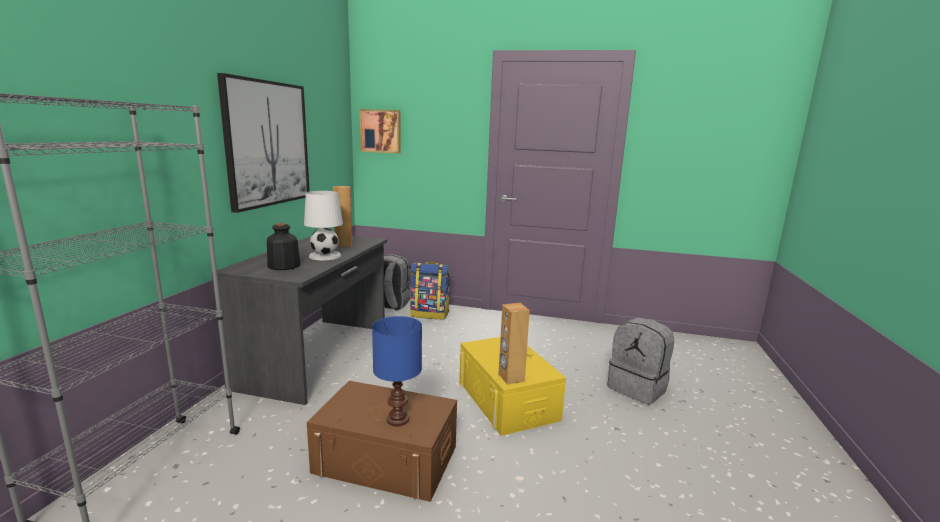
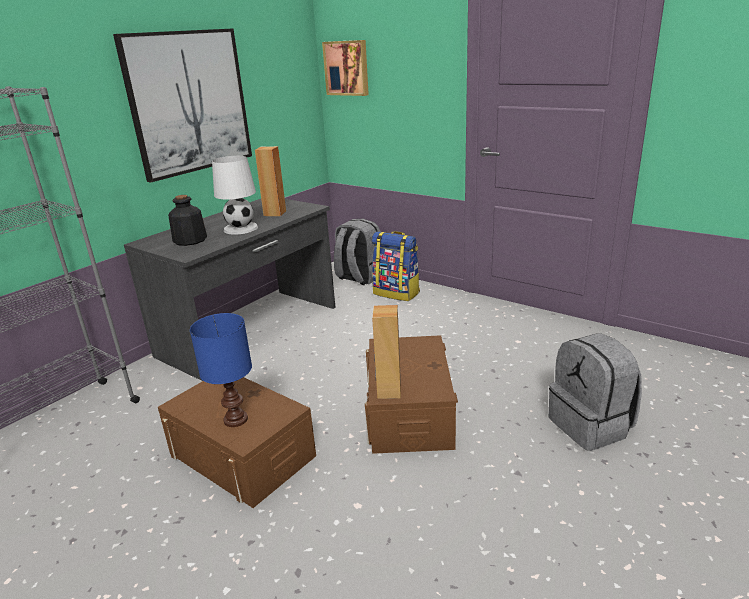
camera: 25 degrees right, 10 degrees up
yellow storage box [459,337,566,436] -> brown storage box [365,335,458,454]

